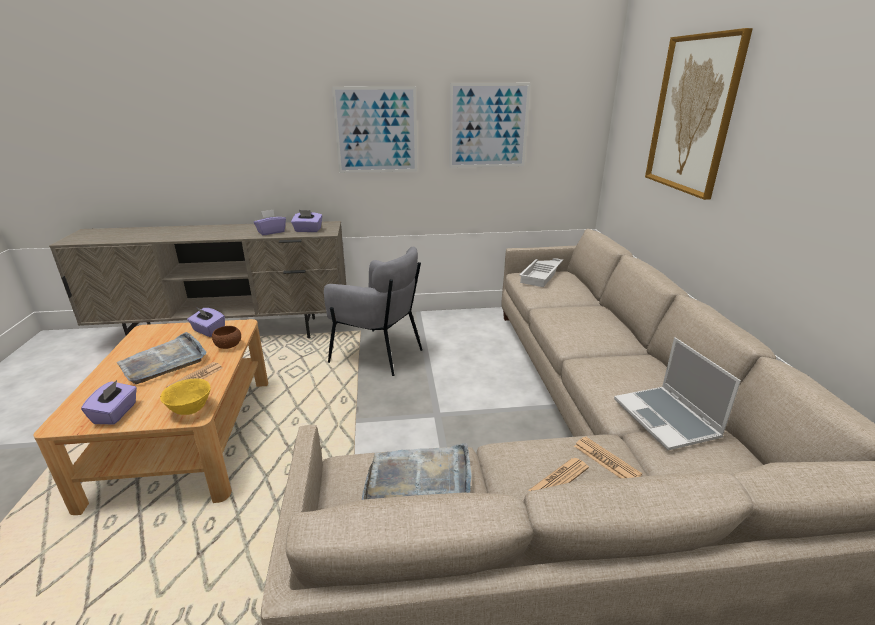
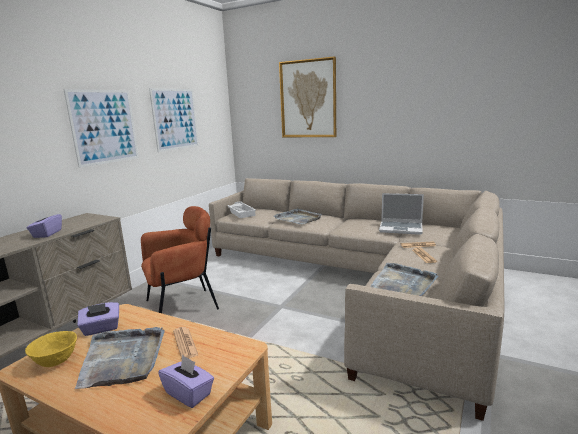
camera: 55 degrees left, 10 degrees down
yellow bowl [160,379,211,415] -> yellow bowl moved to [25,331,77,367]
brown bowl [212,326,241,349] -> none
purple tissue box [291,210,322,232] -> none
grey armchair [324,247,423,376] -> brown armchair [141,206,219,313]
none -> grey tray [273,208,321,224]

